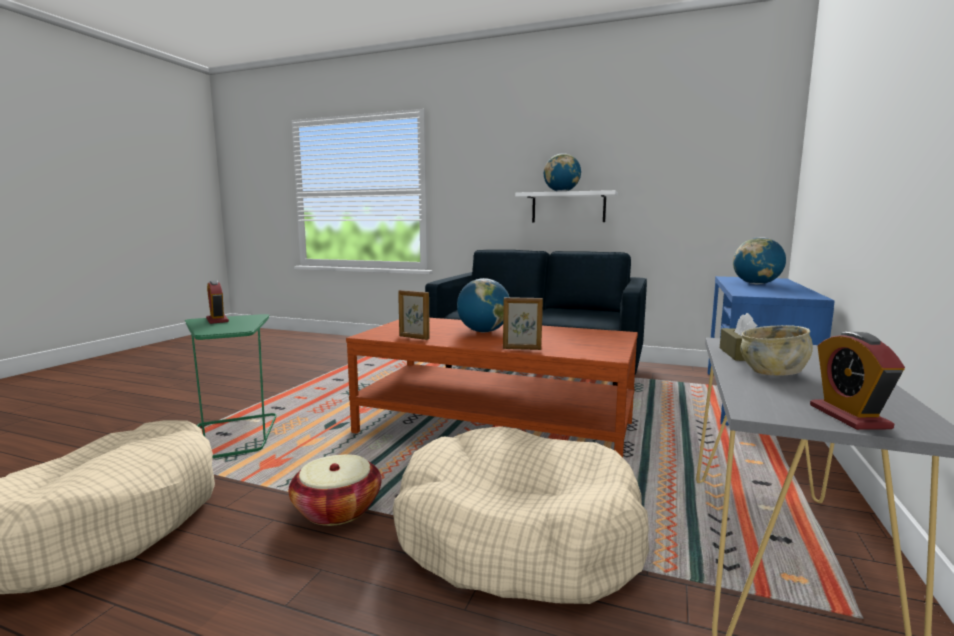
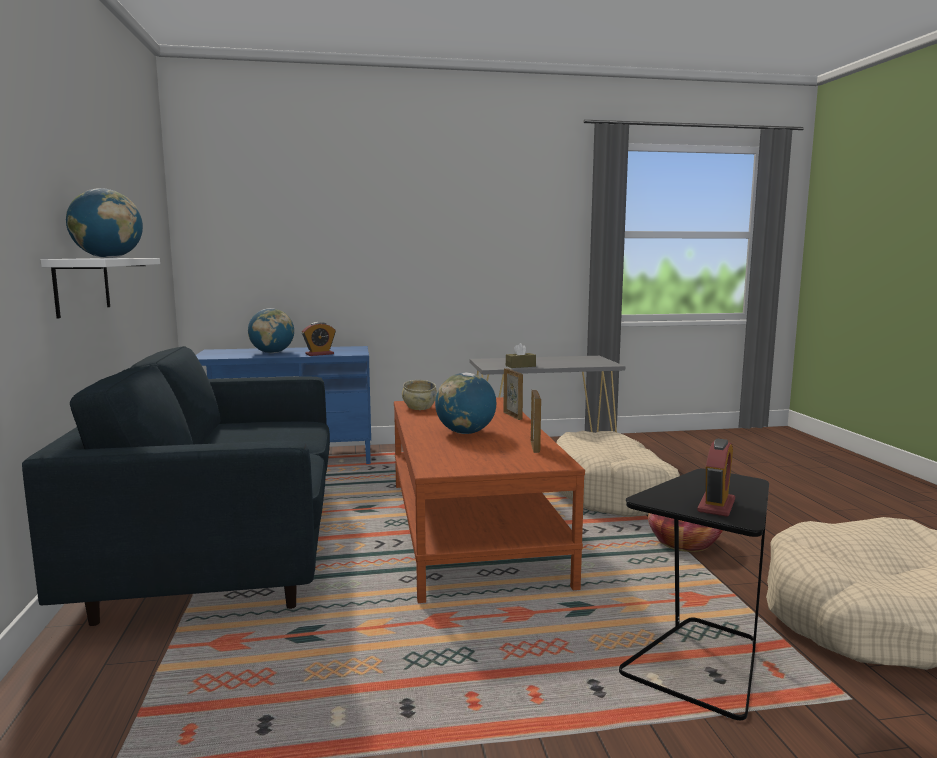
camera: 120 degrees left, 0 degrees up
green side table [185,314,276,458] -> black side table [619,469,769,720]
beige bowl [740,325,813,375] -> beige bowl moved to [402,380,437,410]
alarm clock [810,332,905,430] -> alarm clock moved to [302,322,336,356]

